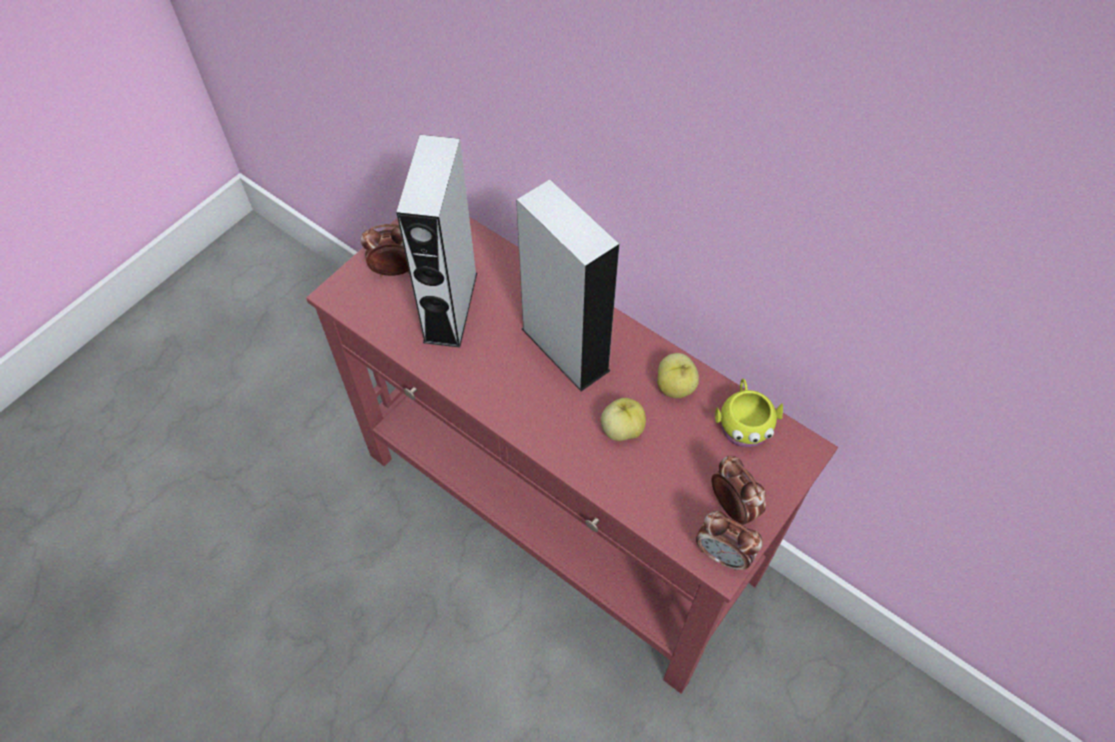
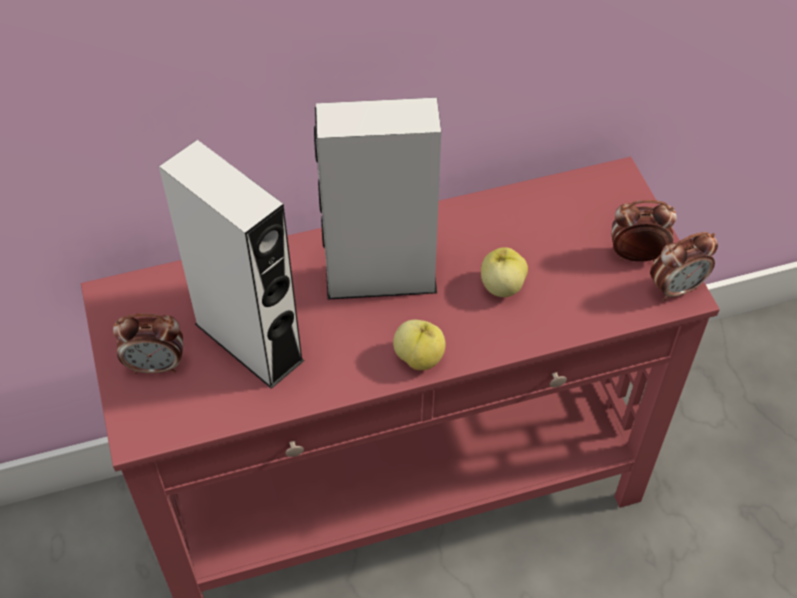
camera: 55 degrees left, 5 degrees down
alarm clock [360,224,409,277] -> alarm clock turned 120 degrees counterclockwise [113,314,183,374]
apple [657,353,699,398] -> apple moved to [393,320,446,371]
yellow mug [715,378,783,447] -> none

